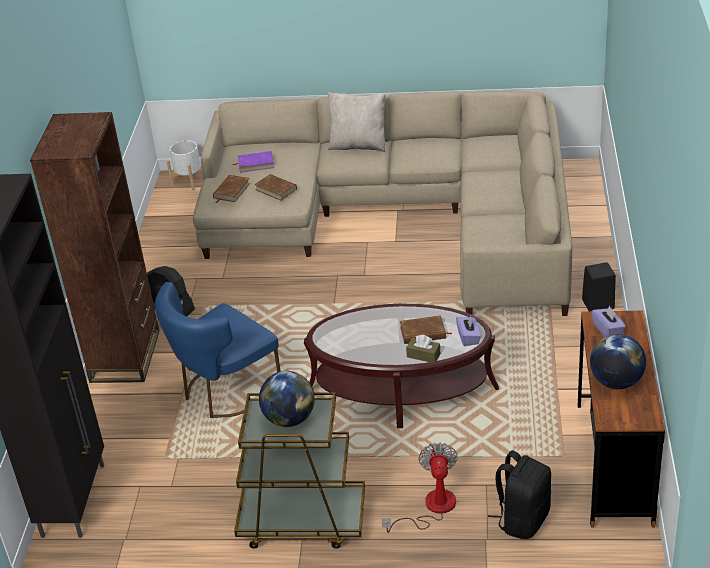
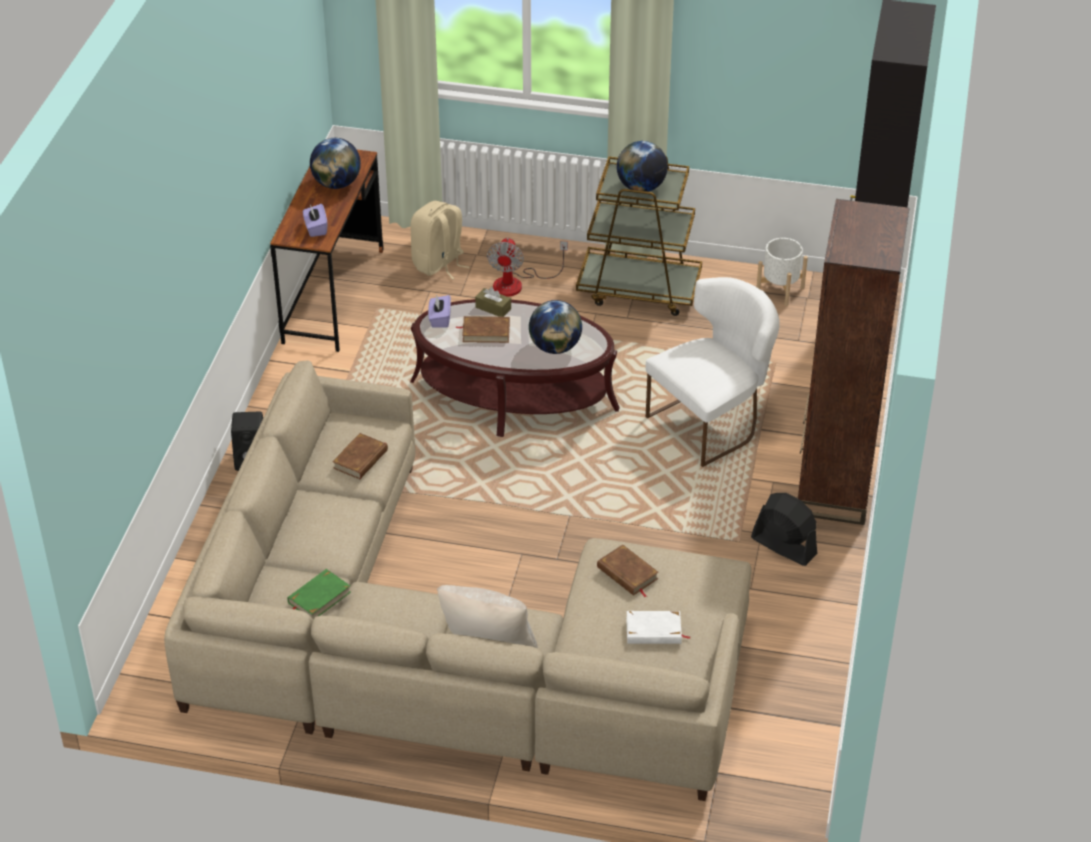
camera: 175 degrees left, 5 degrees up
blue chair [155,282,281,418] -> white chair [646,277,780,467]
white planter [167,140,202,191] -> white planter moved to [757,238,808,306]
brown book [213,175,250,203] -> brown book moved to [333,433,388,479]
purple book [233,151,274,173] -> white book [626,611,691,644]
black backpack [488,450,551,539] -> beige backpack [410,201,469,279]
none -> green book [288,569,351,619]
none -> globe [529,300,582,354]

